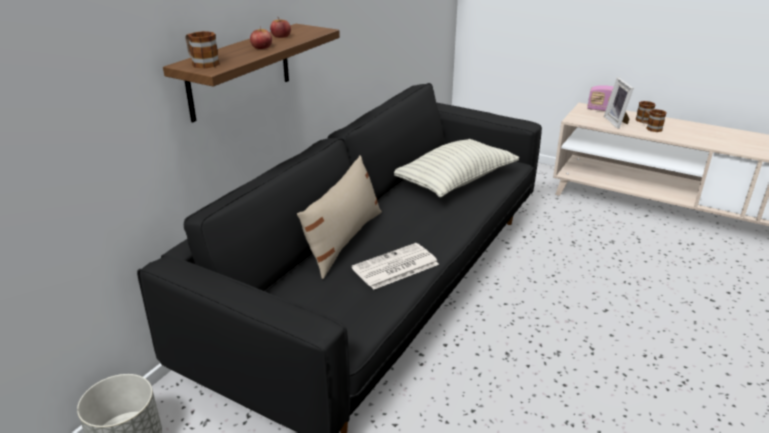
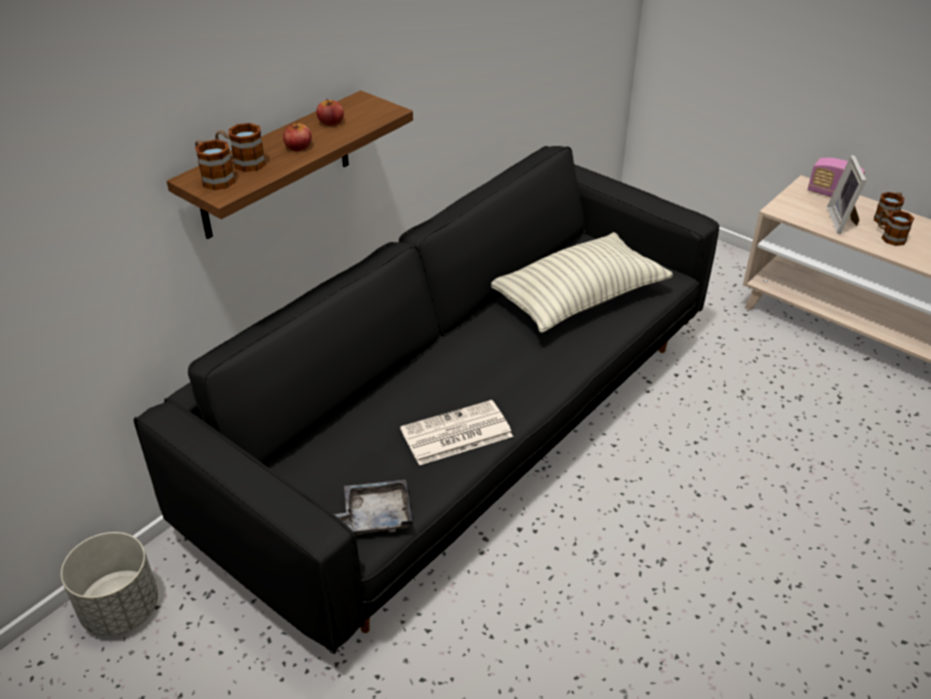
camera: 10 degrees right, 10 degrees up
beige pillow [297,155,382,279] -> none
none -> mug [215,123,266,172]
none -> grey tray [334,480,413,535]

